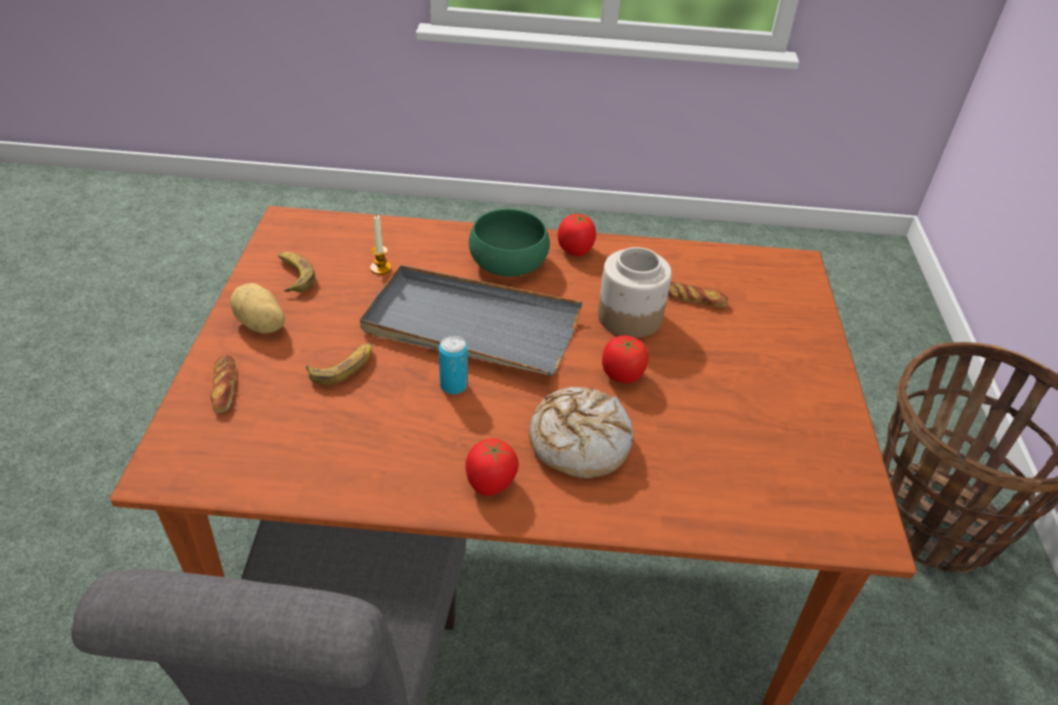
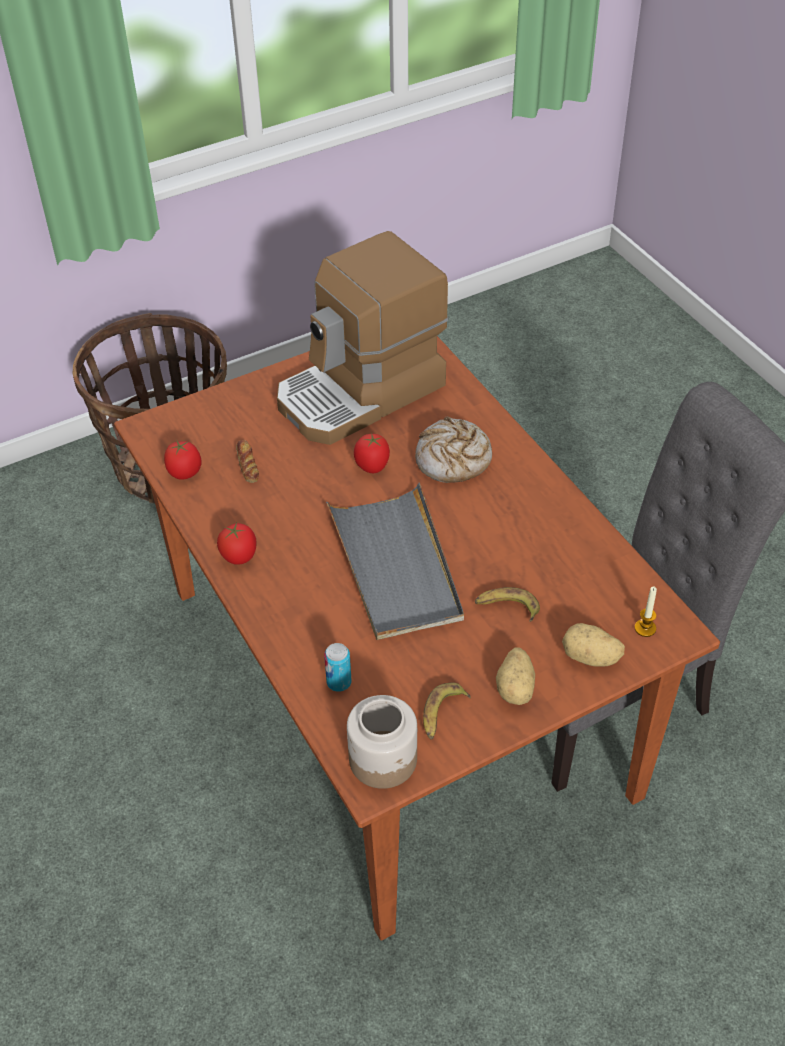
camera: 120 degrees left, 5 degrees up
bread [210,355,236,413] -> potato [562,623,625,667]
candle [370,215,392,275] -> candle moved to [634,586,657,637]
can [439,336,467,394] -> can moved to [324,643,351,692]
tomato [465,438,519,496] -> tomato moved to [164,439,201,480]
green bowl [469,209,550,277] -> none
jar [598,247,672,338] -> jar moved to [347,695,417,789]
none -> coffee machine [277,231,448,445]

